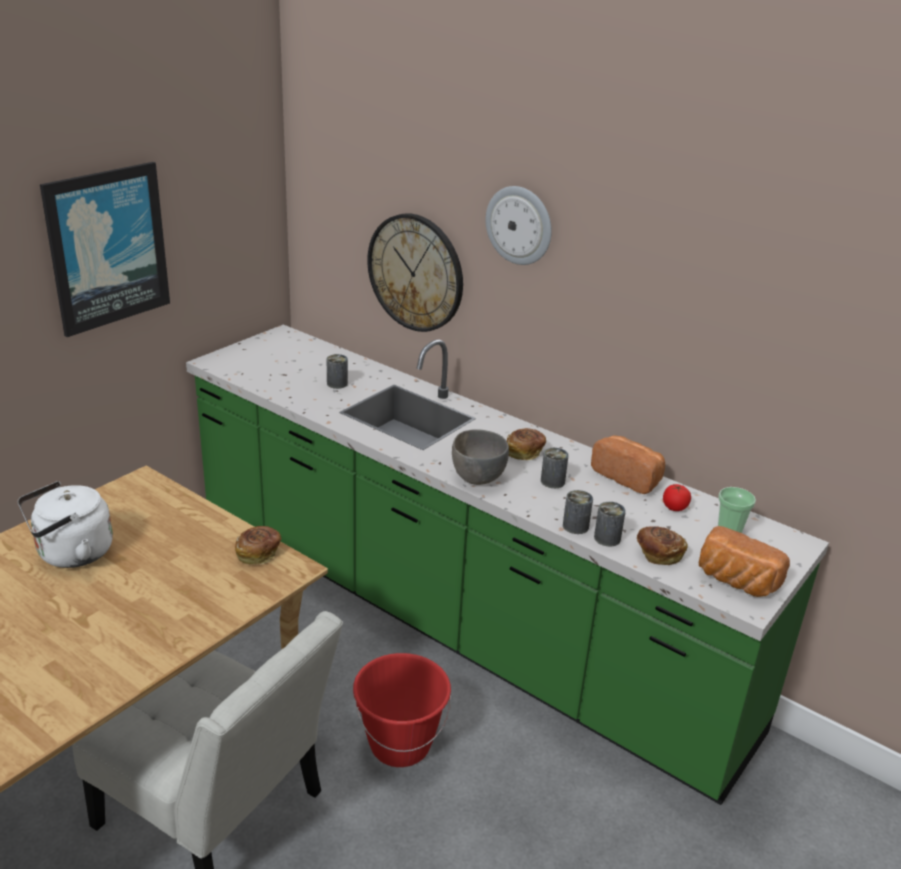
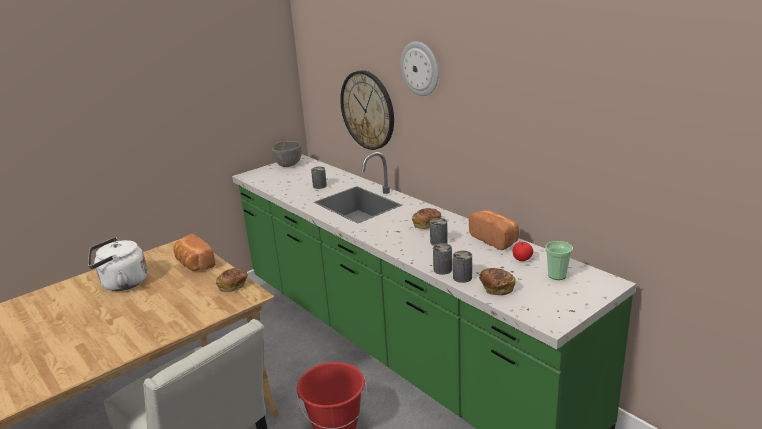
camera: 15 degrees right, 5 degrees down
picture [40,162,170,337] -> none
grey bowl [452,429,509,485] -> grey bowl moved to [272,141,302,167]
bread [699,526,790,597] -> bread moved to [173,234,215,271]

